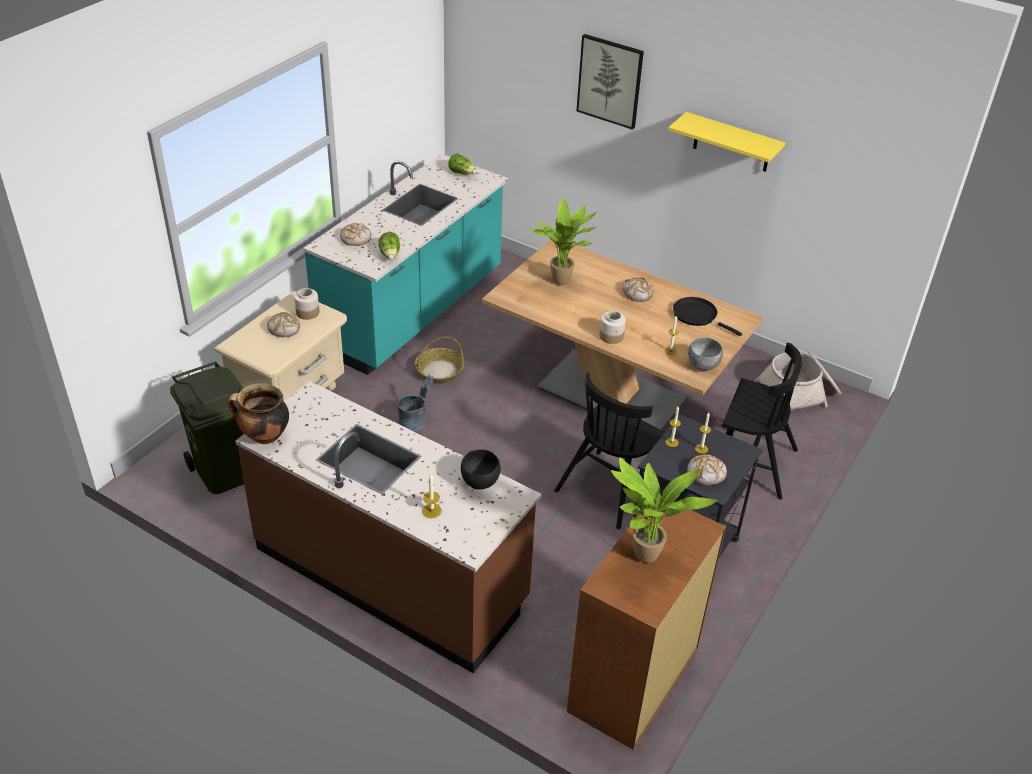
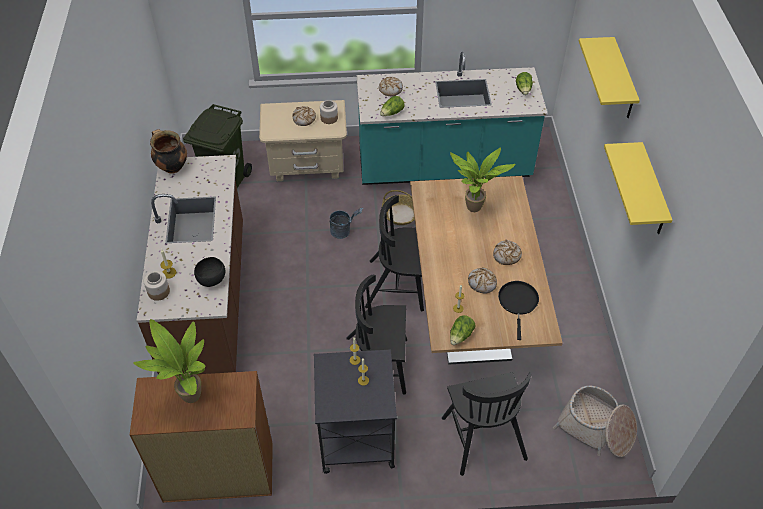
camera: 55 degrees right, 10 degrees up
picture [576,34,644,130] -> yellow shelf [579,37,640,118]
jar [600,311,626,344] -> jar moved to [144,271,170,301]
bread [687,454,727,486] -> bread moved to [468,268,497,294]
grey bowl [688,337,723,371] -> lettuce [450,315,475,345]
none -> black chair [365,195,424,311]

